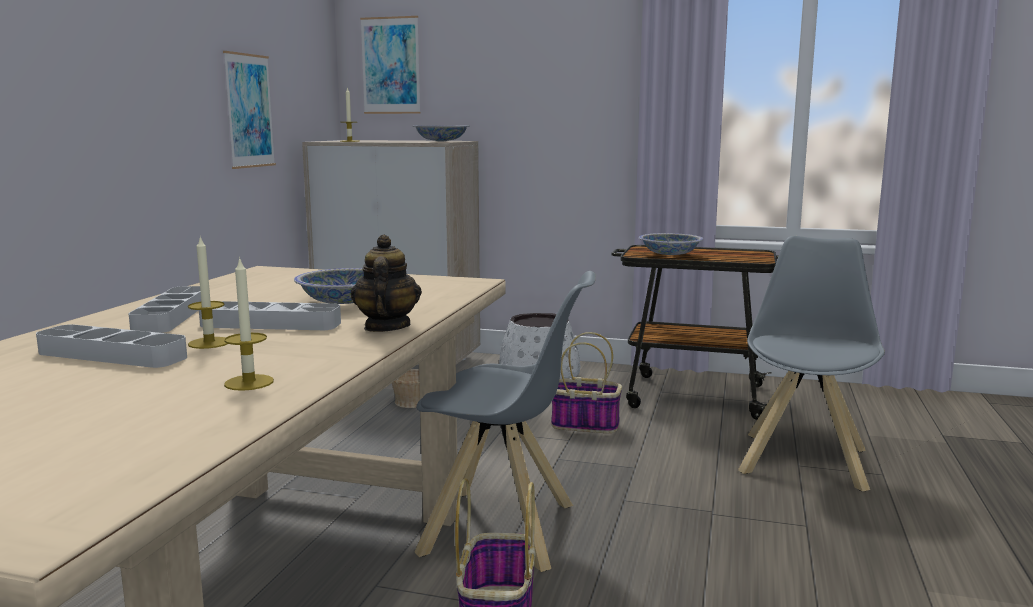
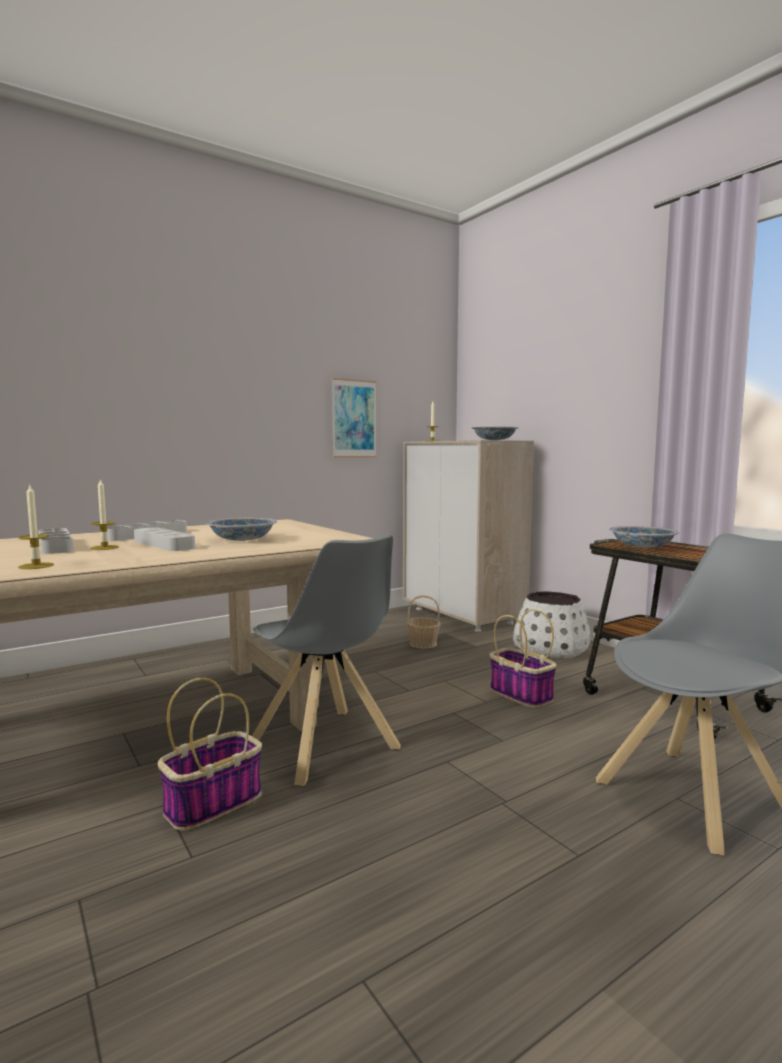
camera: 40 degrees right, 5 degrees down
teapot [351,235,422,332] -> none
picture [360,16,421,114] -> none

